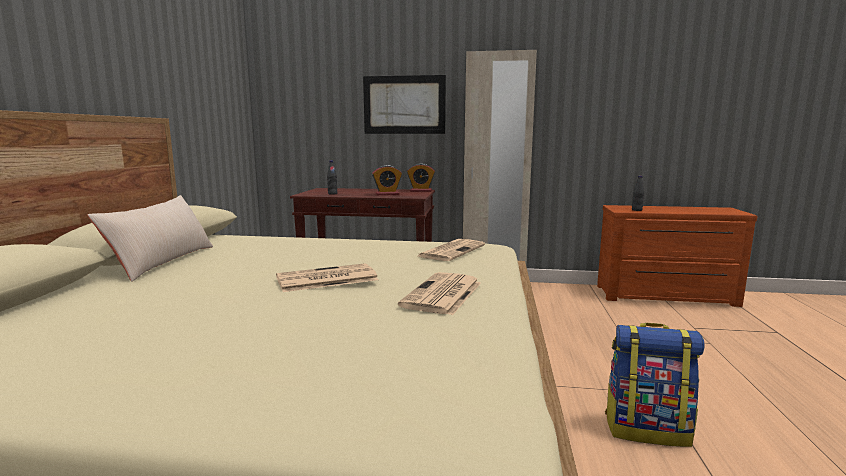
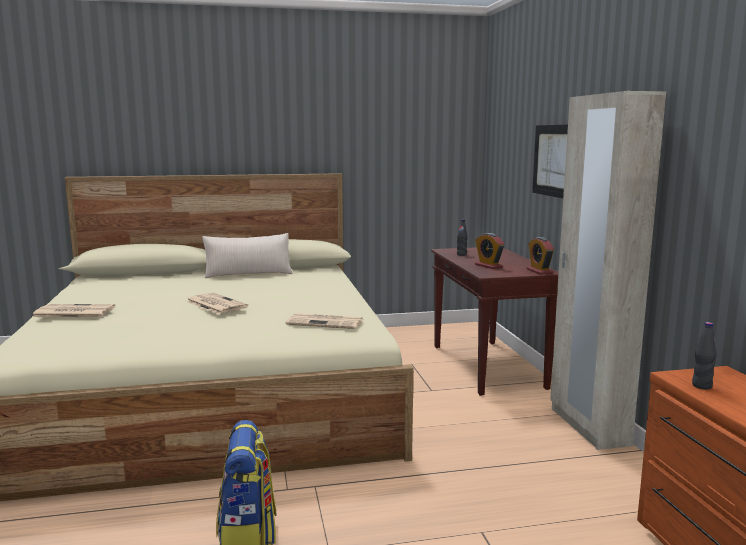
camera: 70 degrees right, 0 degrees up
newspaper [398,272,481,316] -> newspaper moved to [32,304,115,318]

